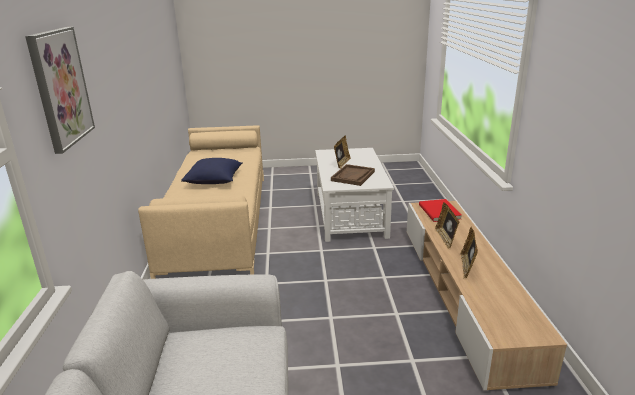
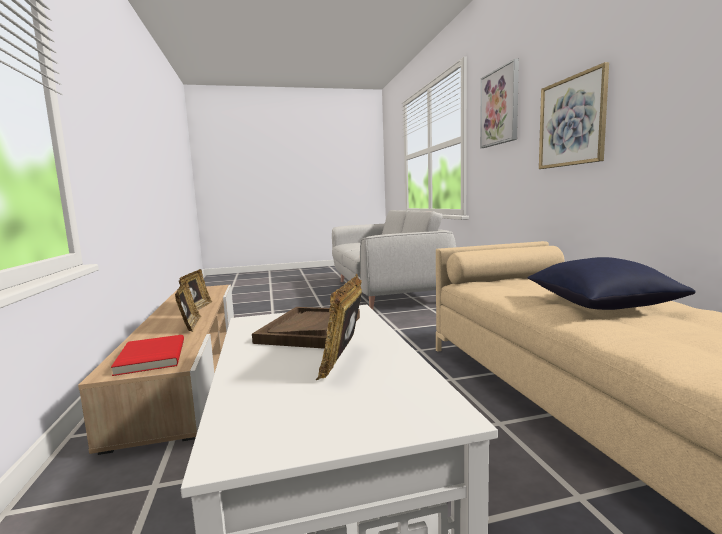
camera: 170 degrees right, 15 degrees down
none -> picture [539,62,609,169]

